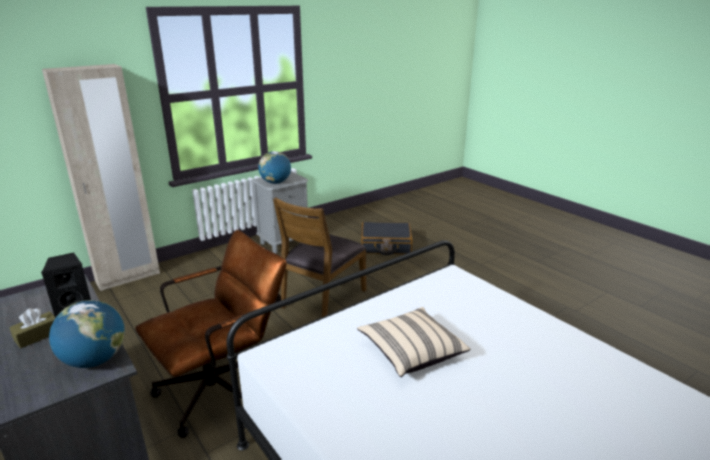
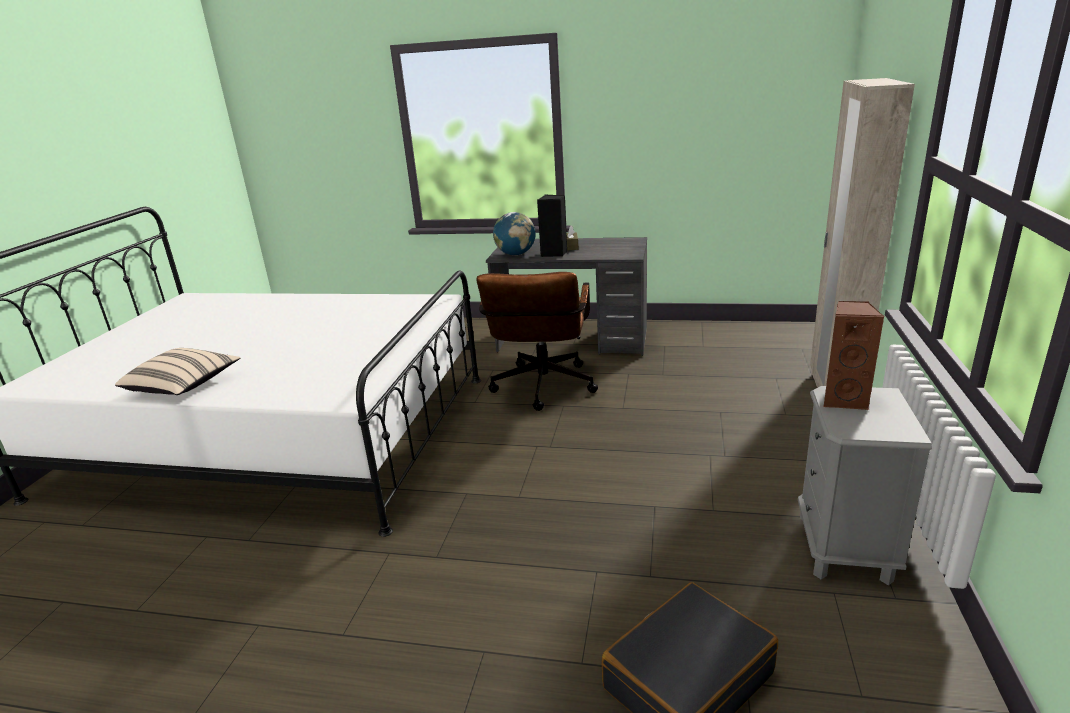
camera: 140 degrees right, 0 degrees up
globe [258,151,291,184] -> brown speaker [823,301,884,410]
brown chair [273,197,367,317] -> none
beige pillow [357,307,470,377] -> beige pillow moved to [115,348,241,395]

